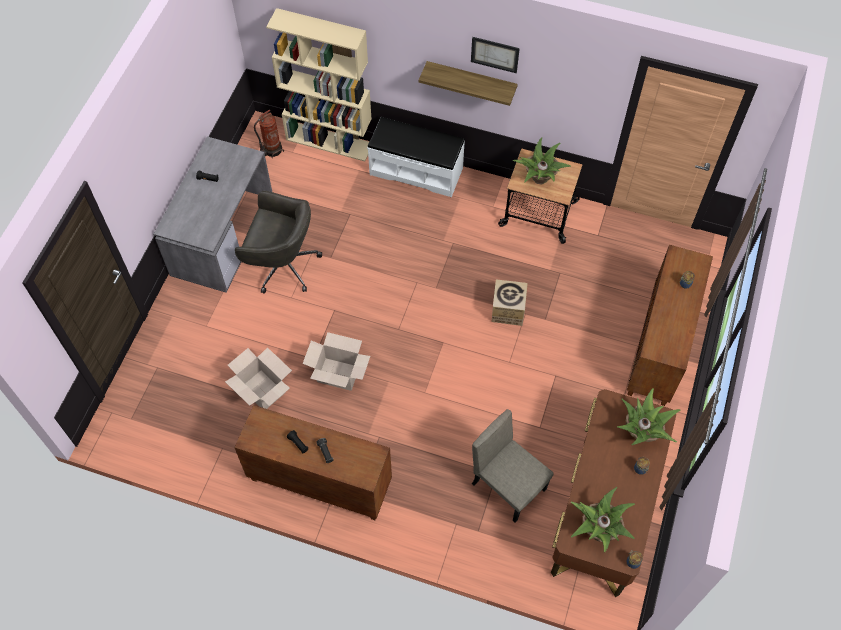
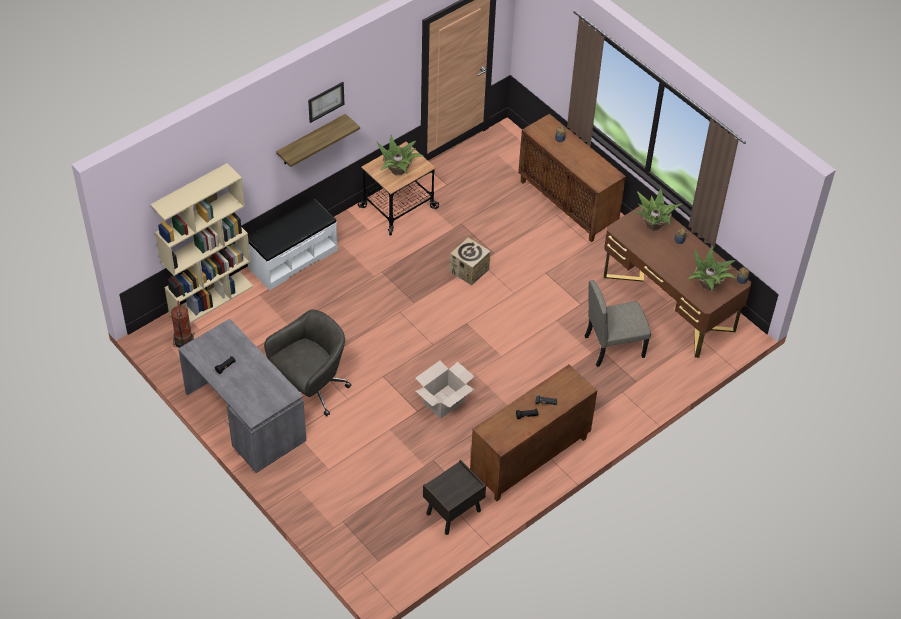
camera: 60 degrees left, 10 degrees down
cardboard box [225,347,292,409] -> none
none -> brown nightstand [423,460,486,535]

